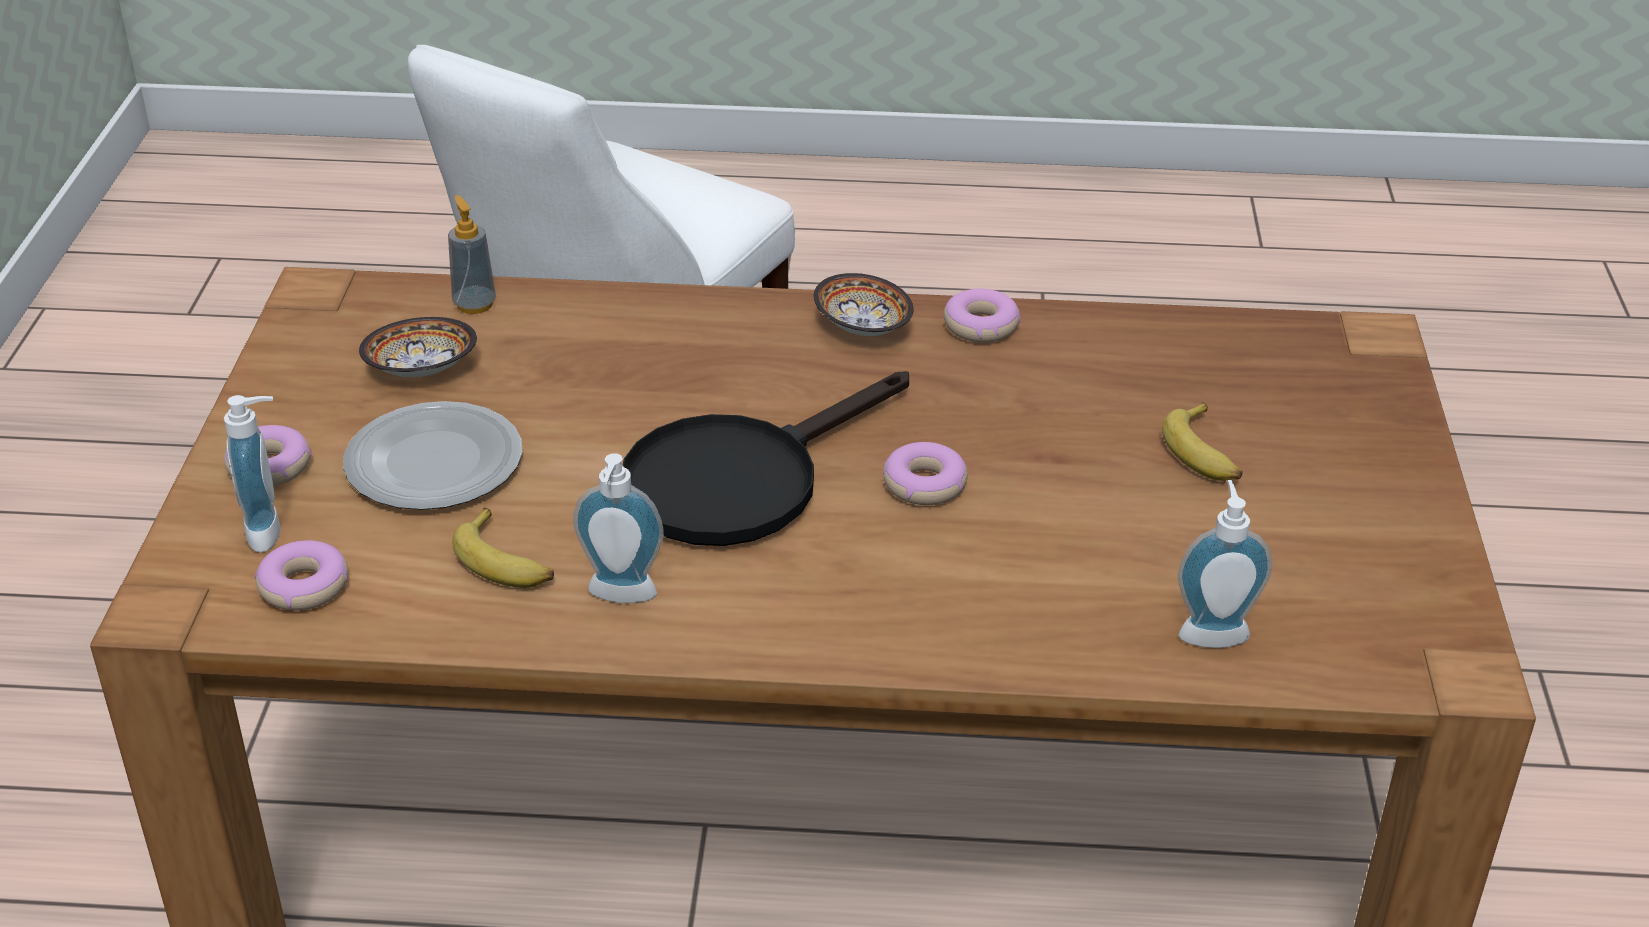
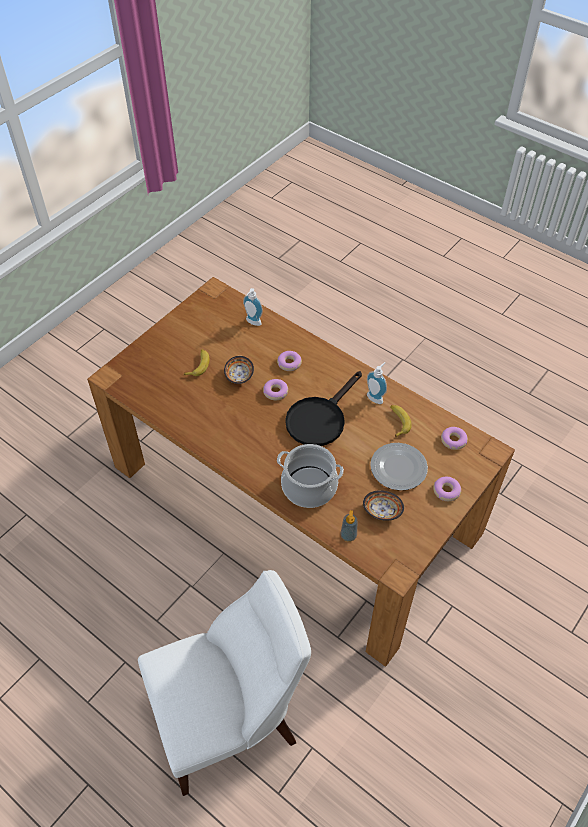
camera: 145 degrees left, 15 degrees up
soap dispenser [224,395,281,553] -> none
black frying pan [622,371,909,546] -> black frying pan turned 135 degrees clockwise [285,371,362,446]
bowl [814,273,914,336] -> bowl moved to [224,356,254,384]
donut [944,288,1021,342] -> donut moved to [277,351,302,371]
none -> cooking pot [277,444,344,508]

